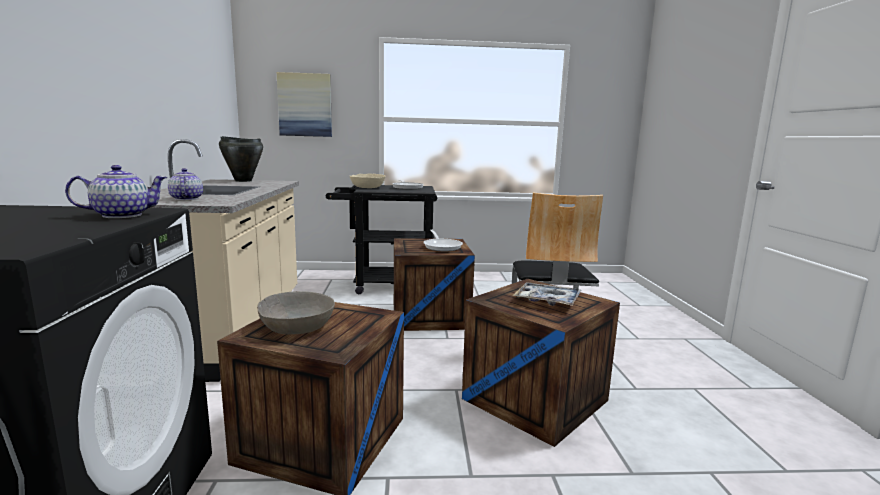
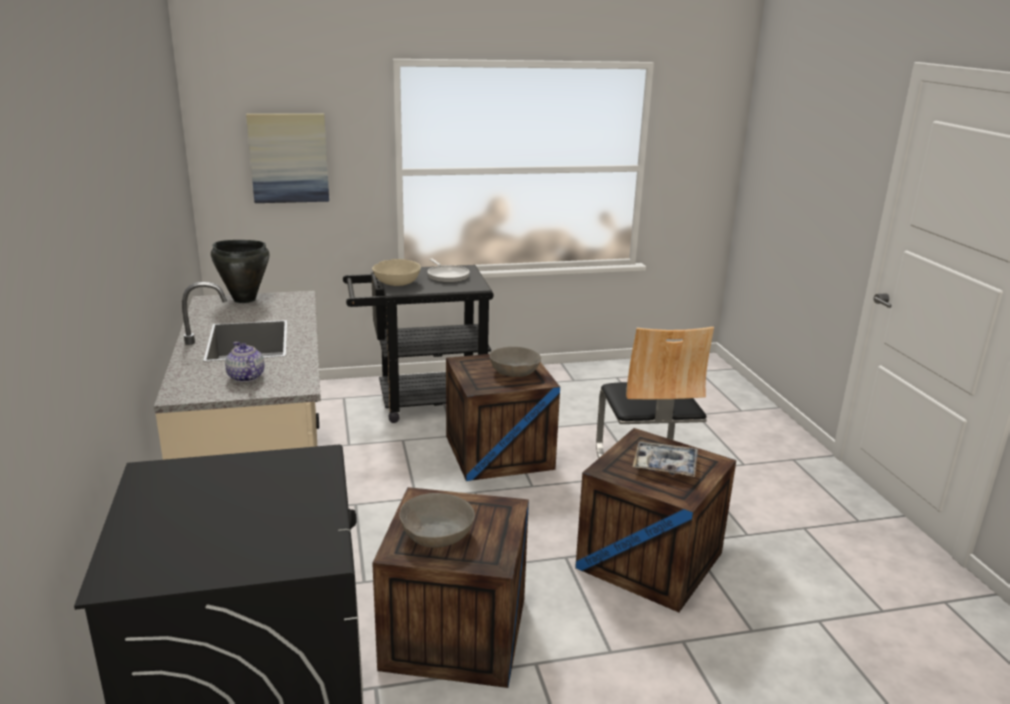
camera: 10 degrees left, 10 degrees up
teapot [65,165,167,218] -> none
frying pan [423,230,463,251] -> grey bowl [489,347,541,377]

